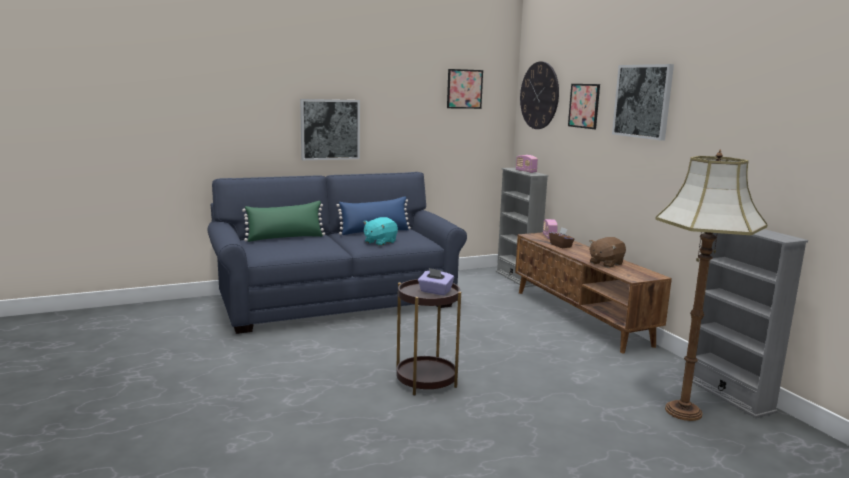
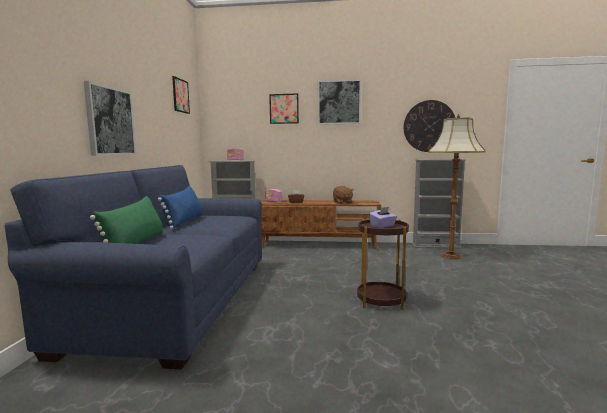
camera: 60 degrees left, 5 degrees down
turquoise plush toy [363,217,398,246] -> none
wall clock [520,61,559,129] -> wall clock moved to [404,100,455,152]

